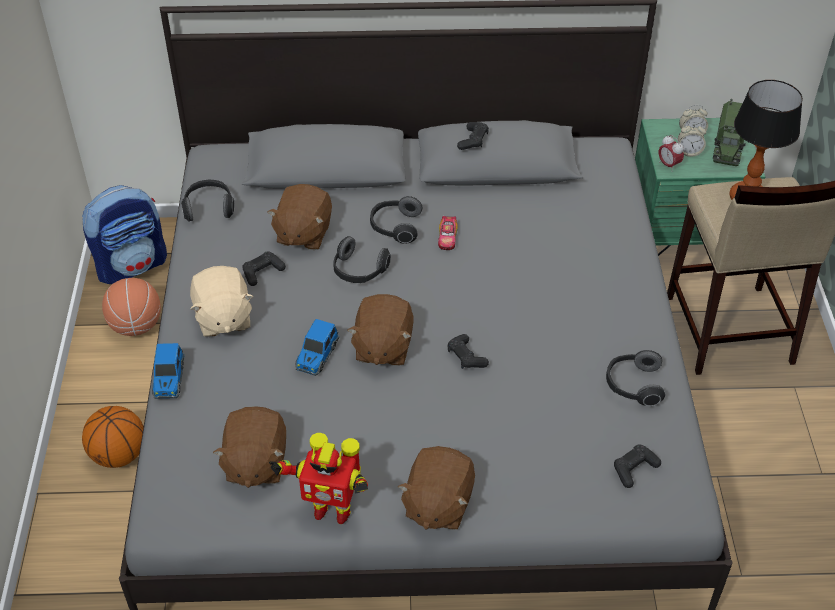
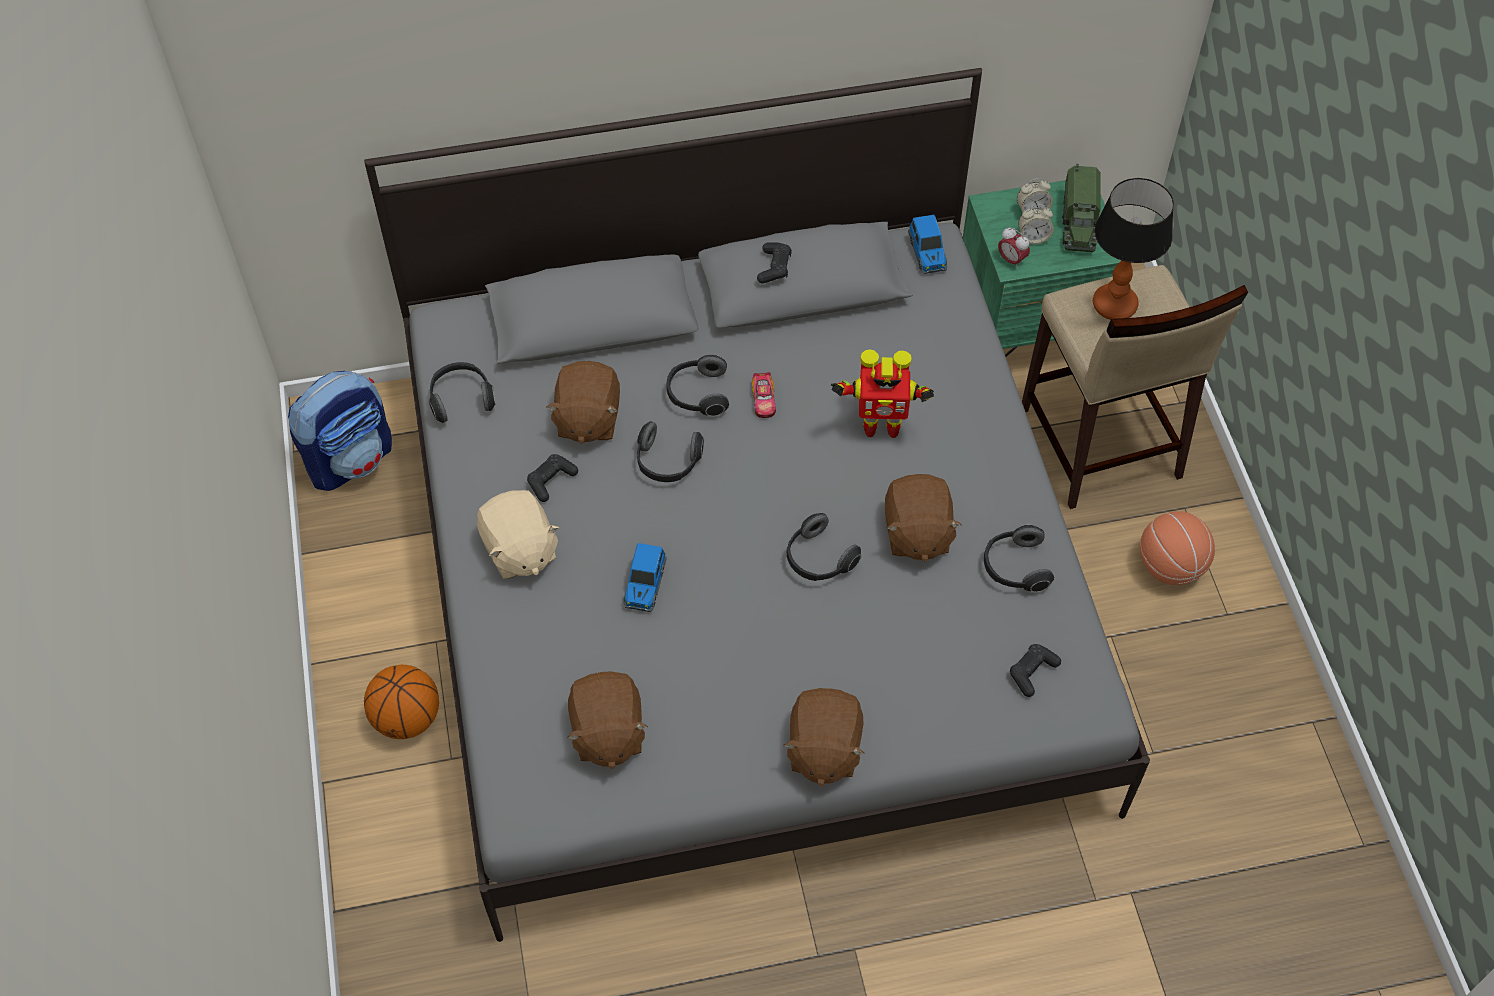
camera: 10 degrees left, 10 degrees up
basketball [102,278,161,336] -> basketball moved to [1140,511,1215,585]
toy car [152,343,184,399] -> toy car moved to [908,215,947,274]
toy robot [269,433,368,524] -> toy robot moved to [831,350,934,438]
brown plush toy [347,294,413,366] -> brown plush toy moved to [885,474,962,562]
black game controller [448,334,489,369] -> headphones [787,513,861,581]

